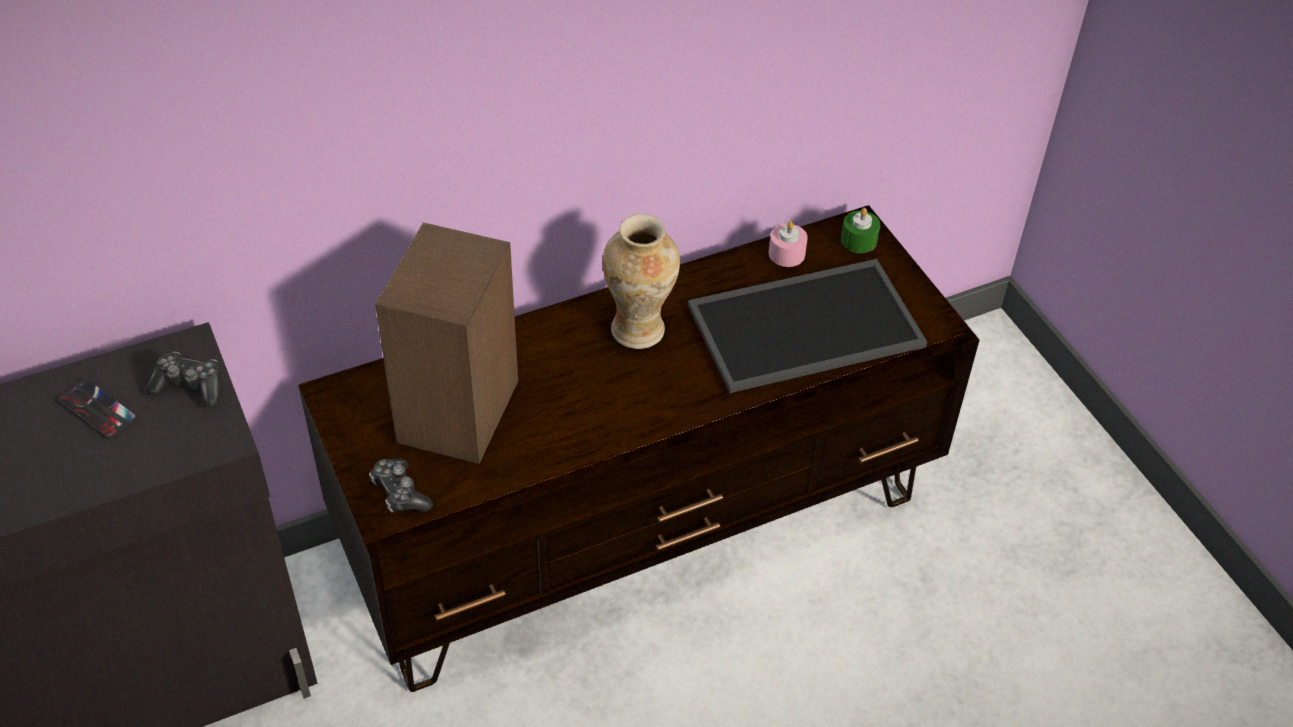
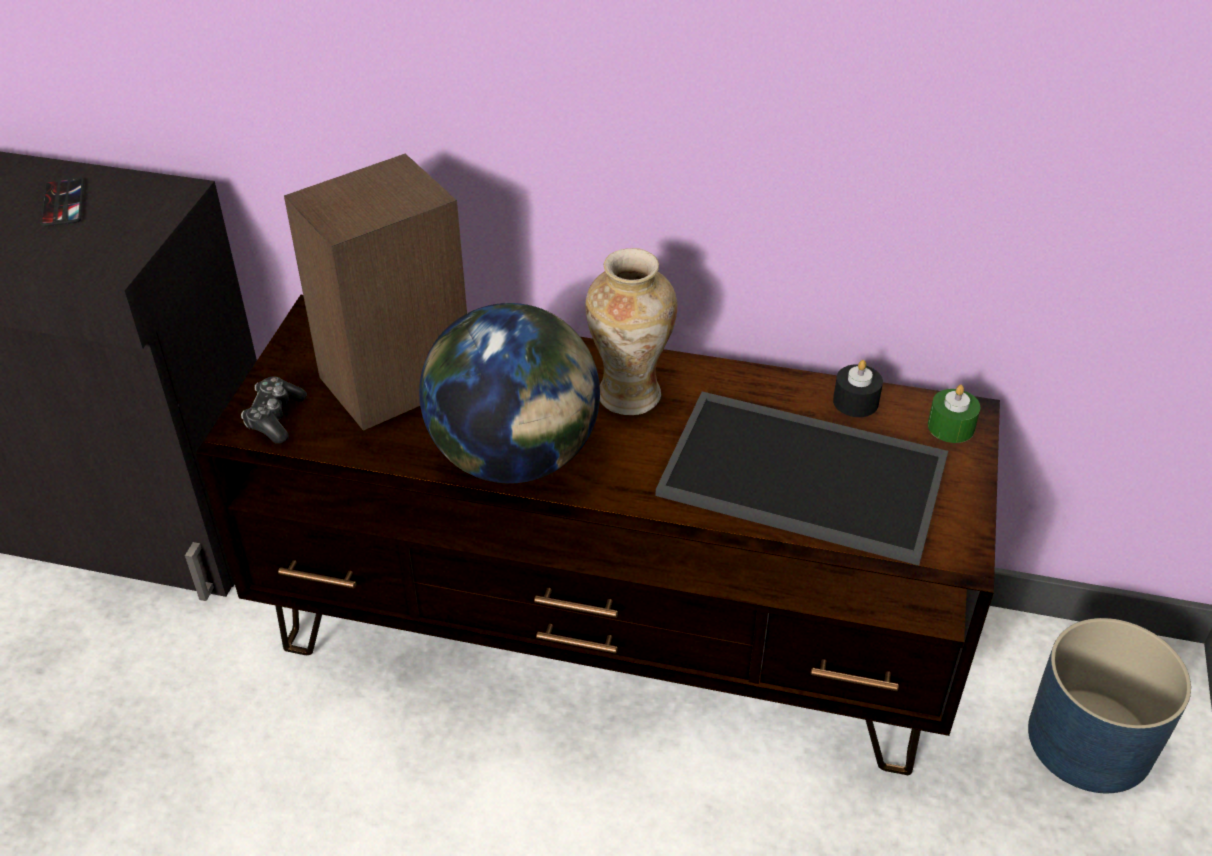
camera: 40 degrees right, 5 degrees down
game controller [146,352,220,408] -> none
pink candle [769,221,808,267] -> black candle [833,360,883,417]
none -> globe [419,303,600,483]
none -> blue planter [1028,618,1191,793]

